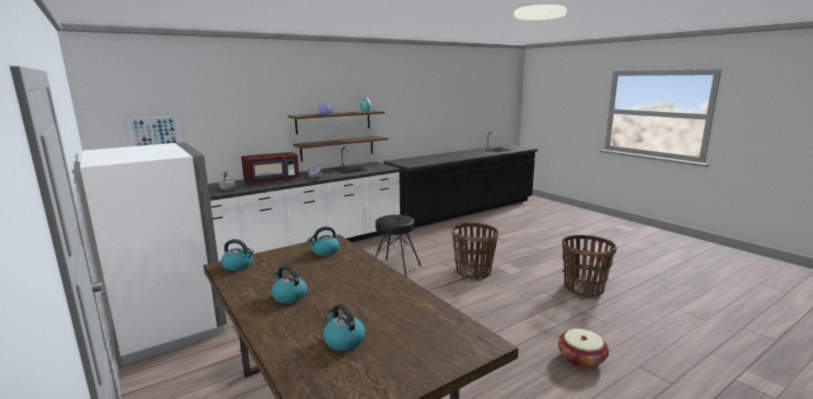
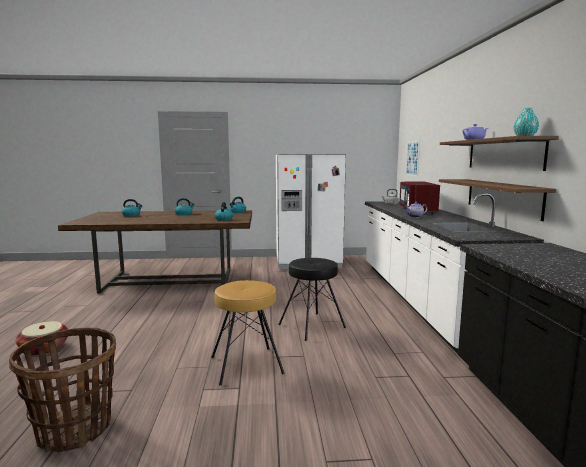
camera: 120 degrees right, 5 degrees down
basket [452,223,499,279] -> brown stool [211,280,285,385]

